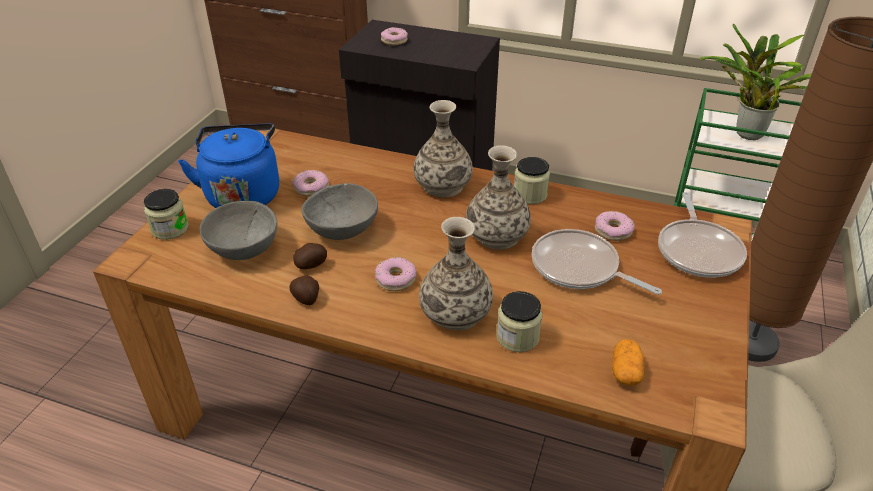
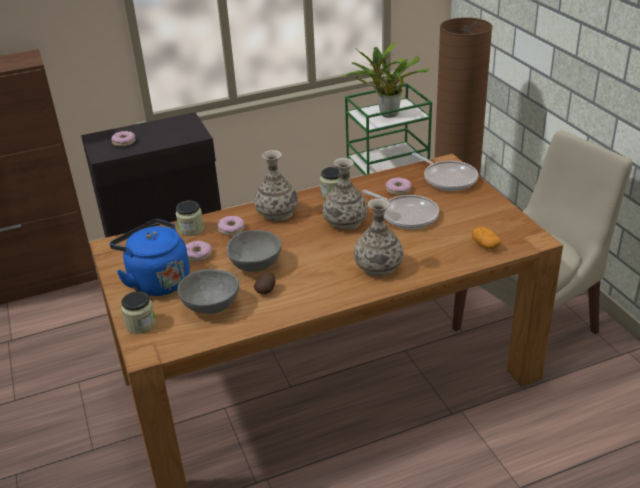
camera: 40 degrees left, 5 degrees down
potato [289,276,319,305] -> none
donut [375,257,416,291] -> donut moved to [218,216,244,236]
jar [496,291,542,352] -> jar moved to [176,201,204,236]
frying pan [532,229,662,295] -> frying pan turned 135 degrees counterclockwise [362,190,439,229]

